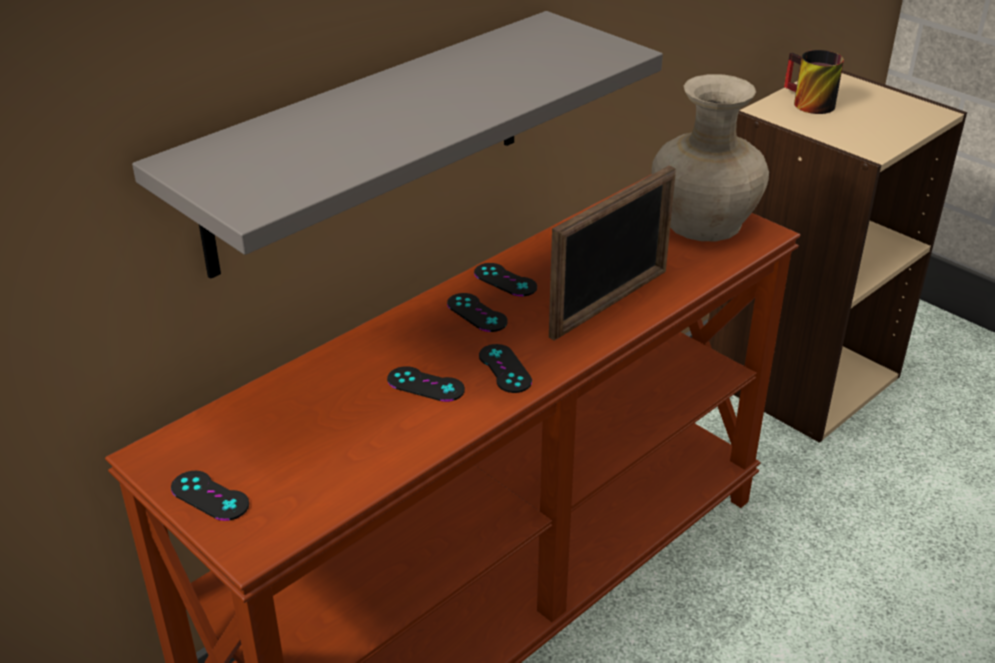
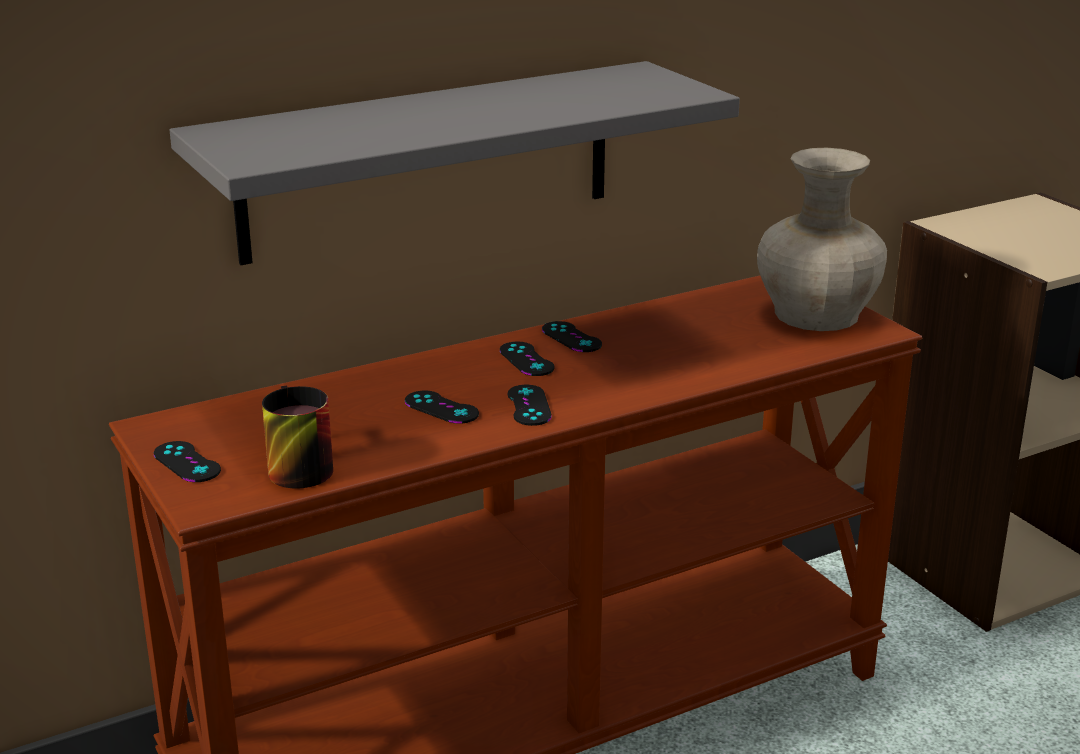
camera: 15 degrees right, 10 degrees down
picture frame [549,165,676,341] -> none
mug [784,50,844,114] -> mug moved to [262,386,333,489]

